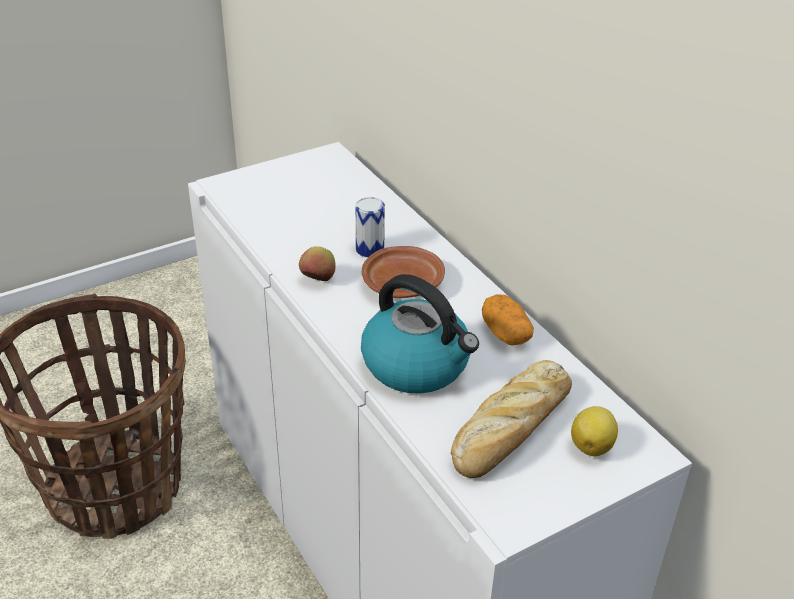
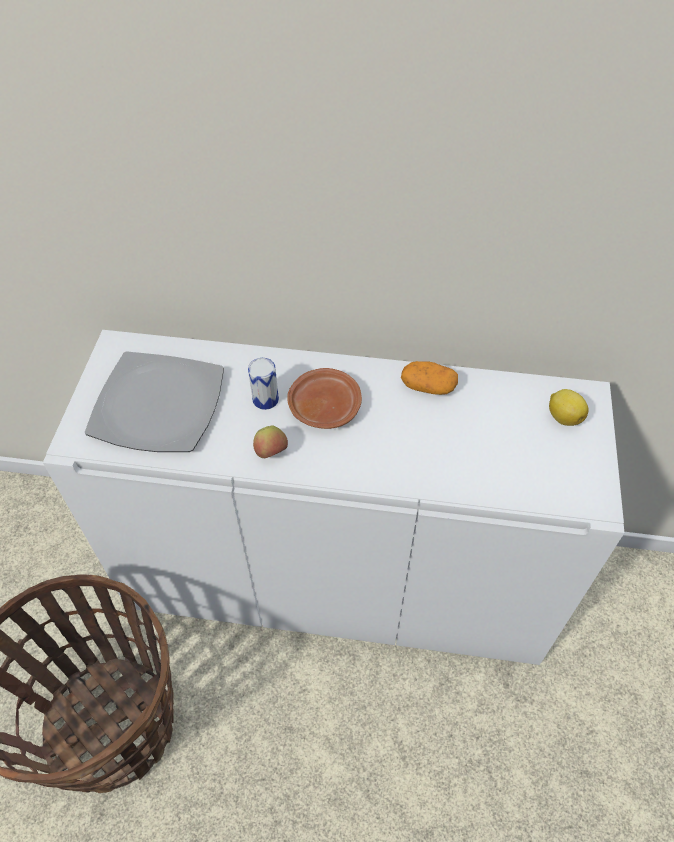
camera: 50 degrees left, 15 degrees up
kettle [361,274,479,394] -> none
bread [451,360,572,478] -> none
none -> plate [85,351,224,452]

